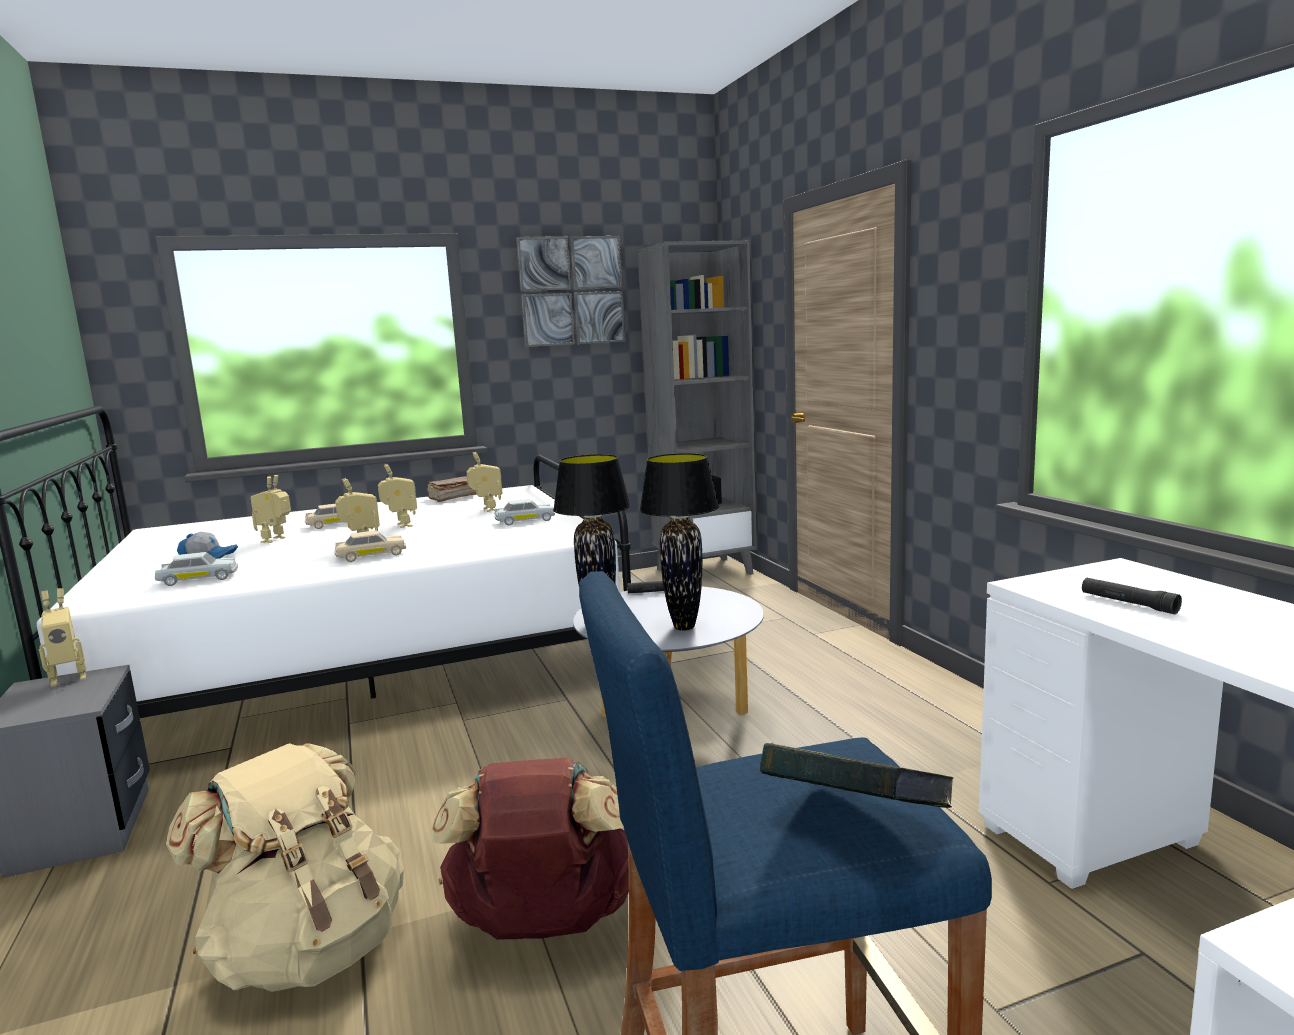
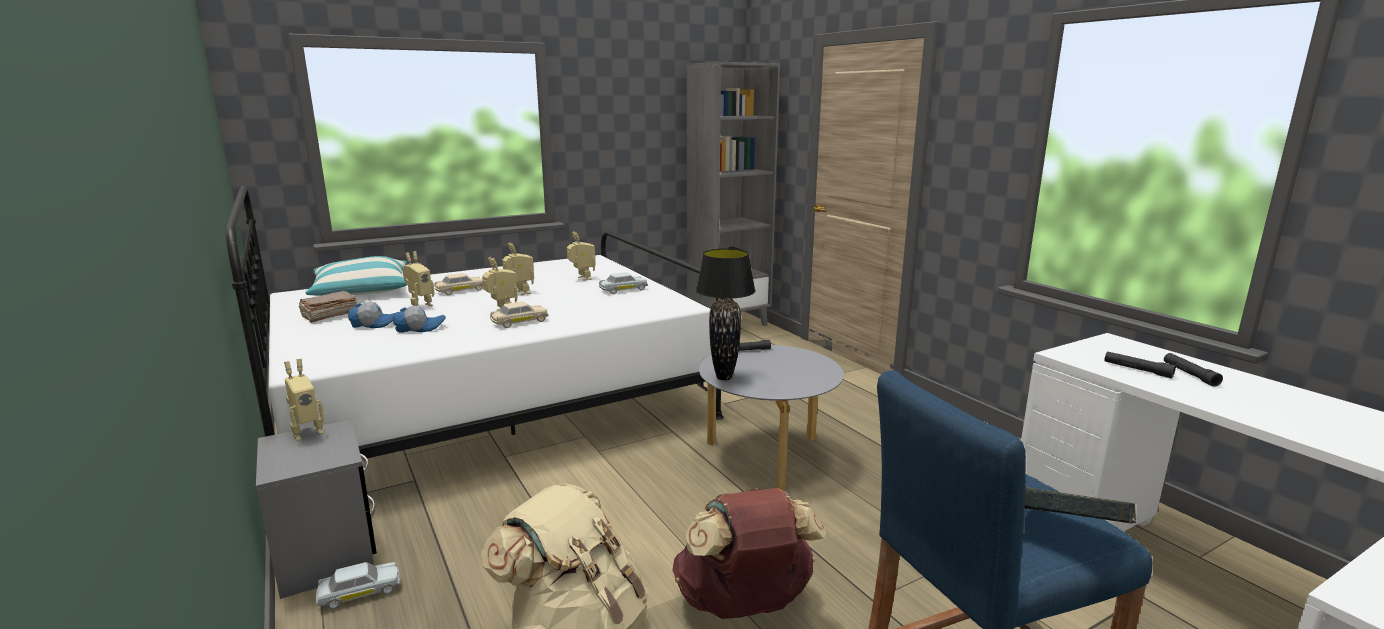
camera: 10 degrees left, 5 degrees up
white toy car [155,552,238,586] -> white toy car moved to [316,562,400,609]
toy robot [250,475,291,543] -> toy robot turned 150 degrees counterclockwise [403,251,435,306]
brown book [426,476,476,502] -> brown book moved to [299,291,357,323]
picture [516,236,626,347] -> none
black table lamp [639,453,719,631] -> none
none -> pillow [305,256,407,296]
none -> cap [393,305,446,333]
none -> black flashlight [1164,353,1223,387]

